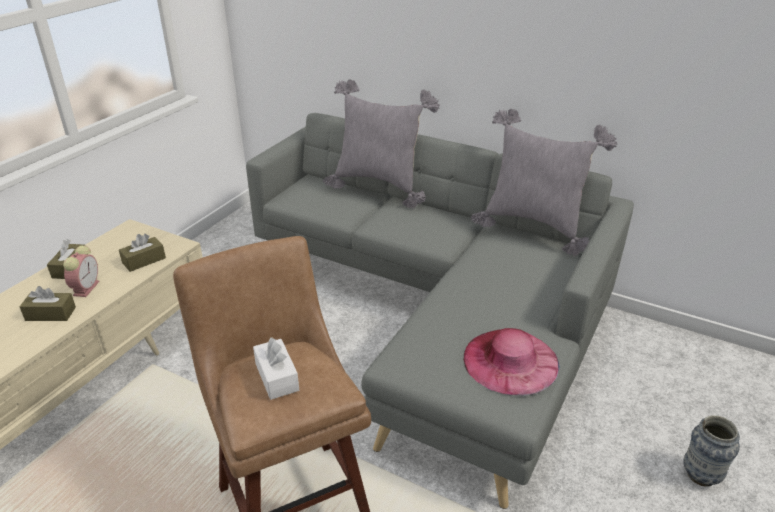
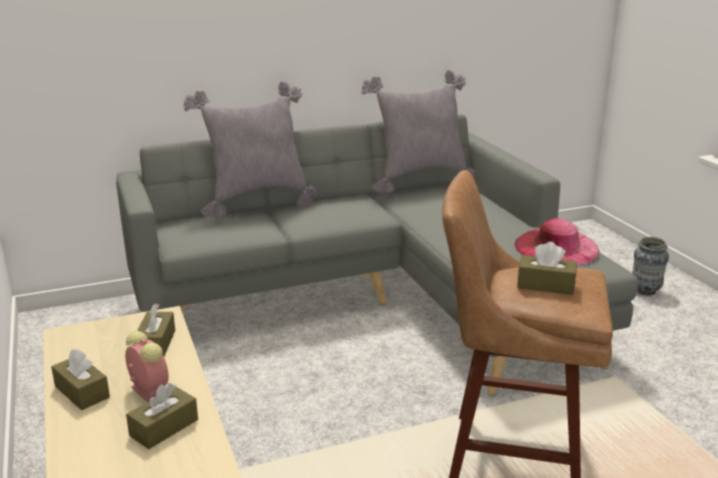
camera: 50 degrees left, 10 degrees down
white tissue box [253,337,299,400] -> brown tissue box [517,242,577,295]

